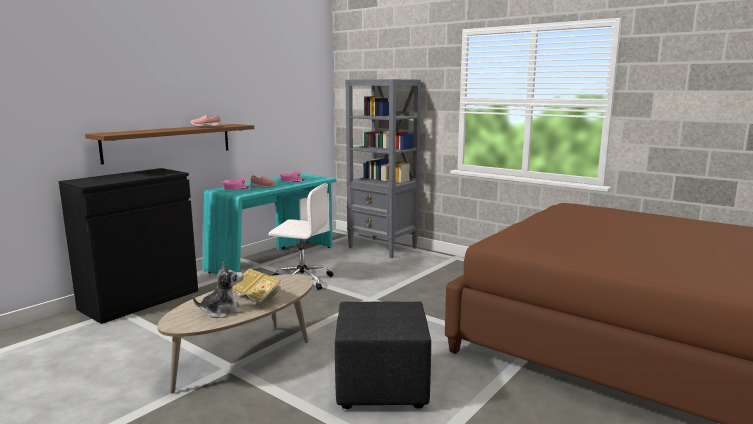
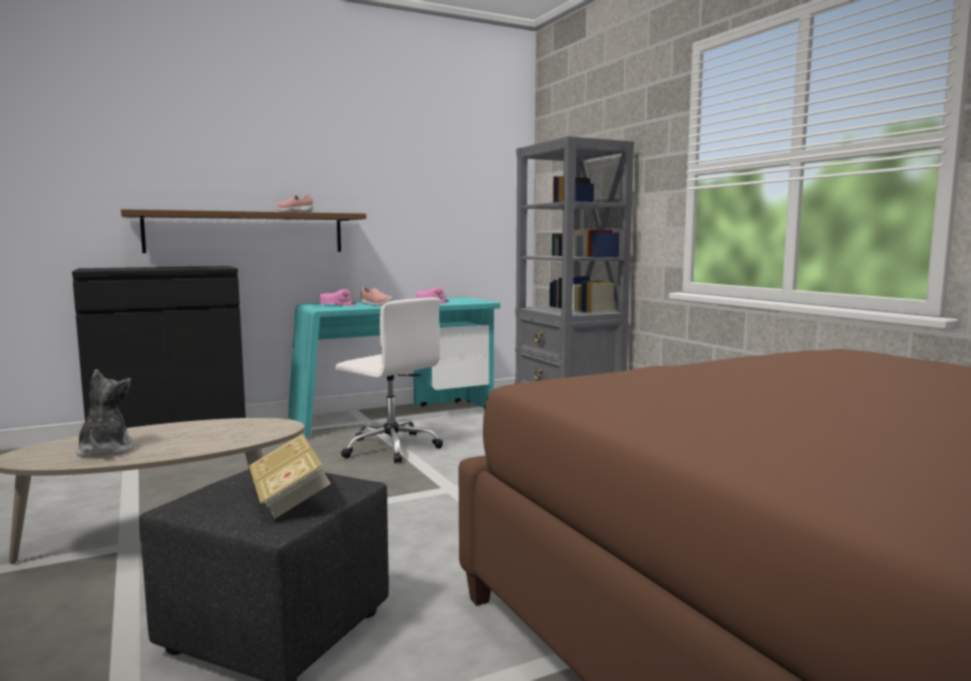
camera: 25 degrees right, 5 degrees down
plush toy [193,261,243,318] -> plush toy turned 105 degrees counterclockwise [75,369,134,457]
book [233,268,282,306] -> book moved to [249,434,331,519]

